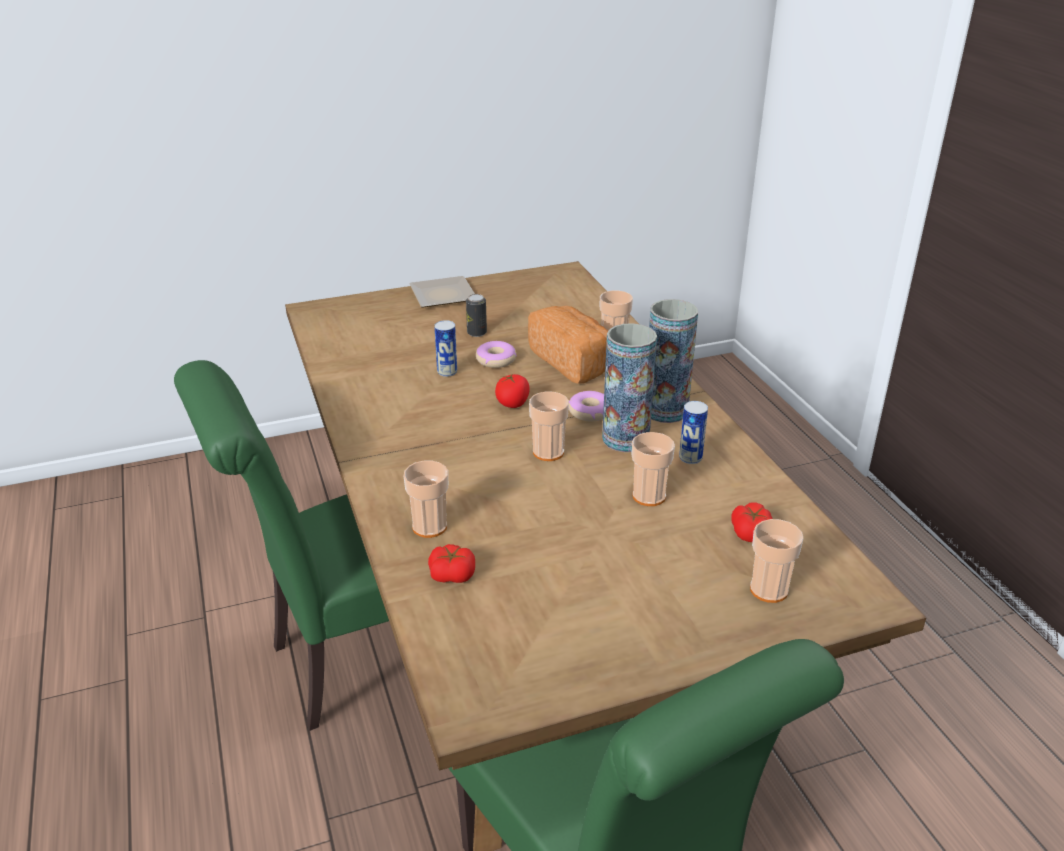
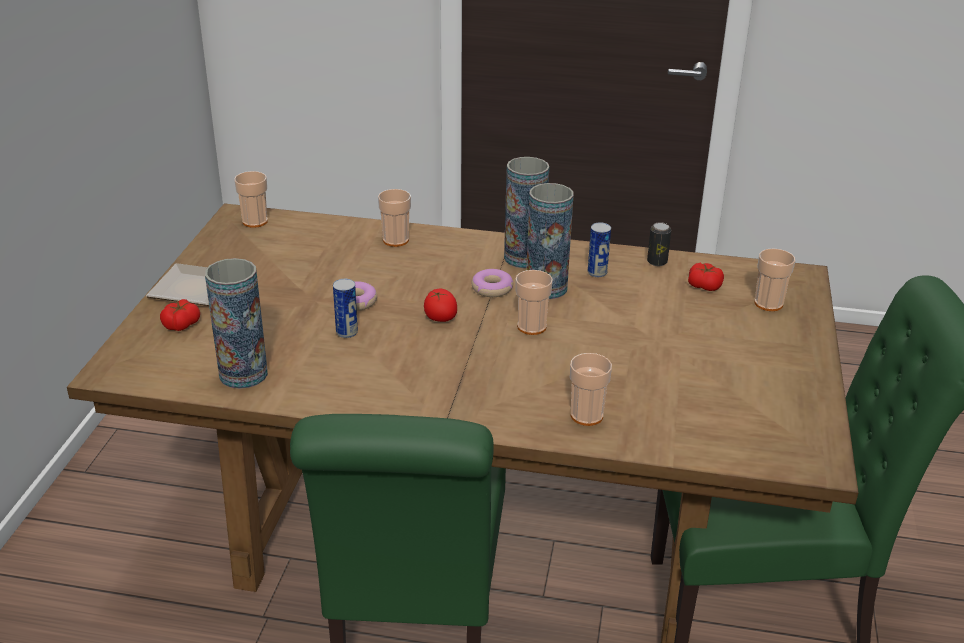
camera: 60 degrees left, 0 degrees up
tomato [428,544,475,583] -> tomato moved to [160,299,200,331]
can [466,294,487,337] -> can moved to [647,222,671,266]
bread [528,306,609,384] -> none
cup [632,432,675,506] -> cup moved to [234,171,268,228]
none -> vase [205,258,268,389]

